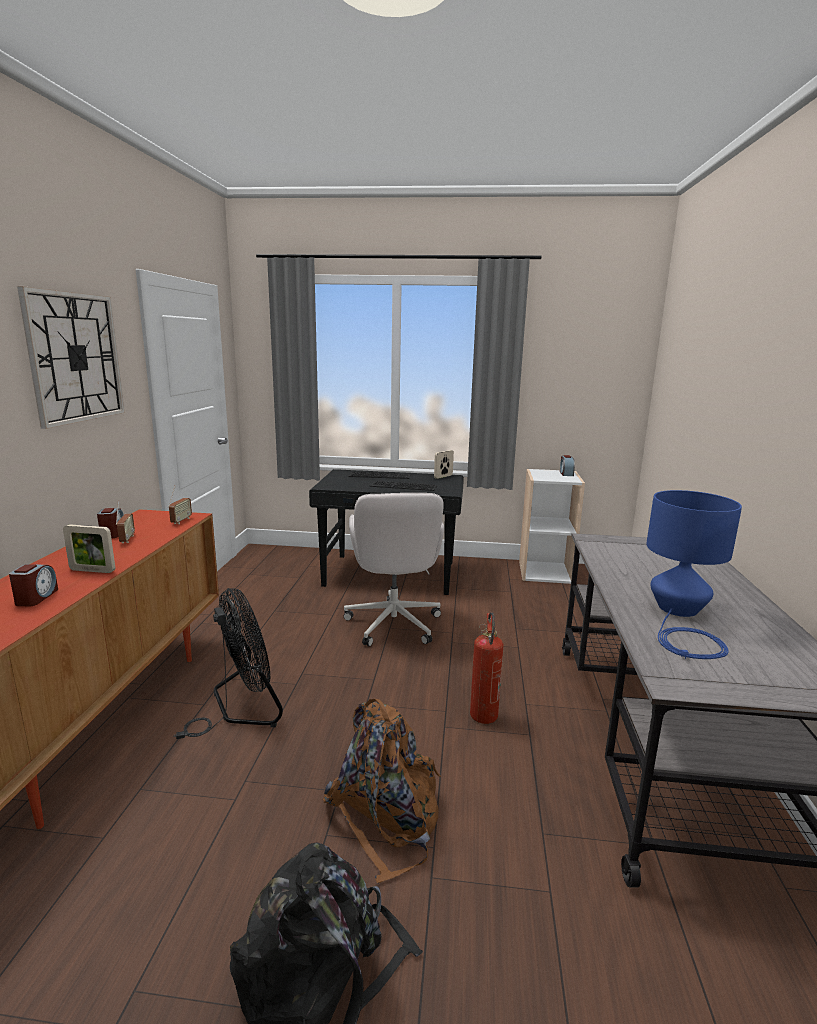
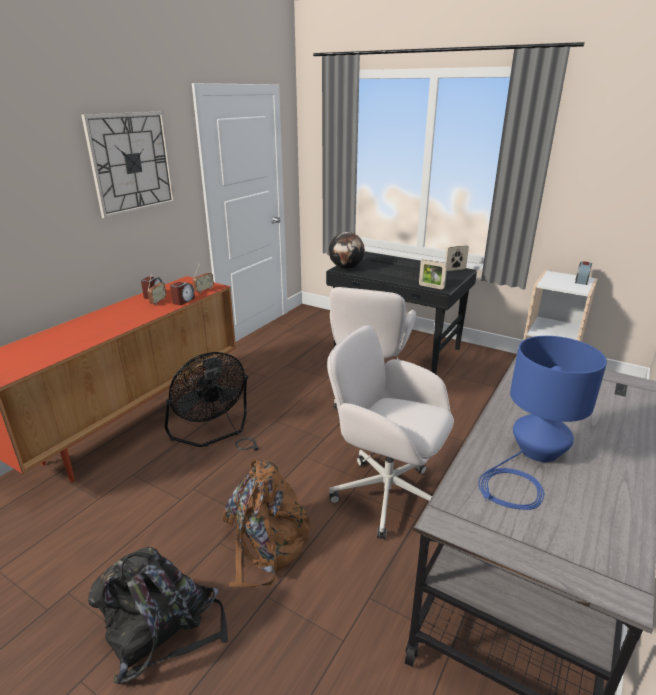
camera: 25 degrees right, 10 degrees up
alarm clock [9,564,58,606] -> alarm clock moved to [170,282,195,305]
picture frame [63,524,115,573] -> picture frame moved to [419,259,447,290]
black fan [173,588,283,739] -> black fan turned 120 degrees counterclockwise [165,352,258,451]
fire extinguisher [470,612,503,724] -> white office chair [327,325,454,539]
none -> globe [329,232,365,269]

